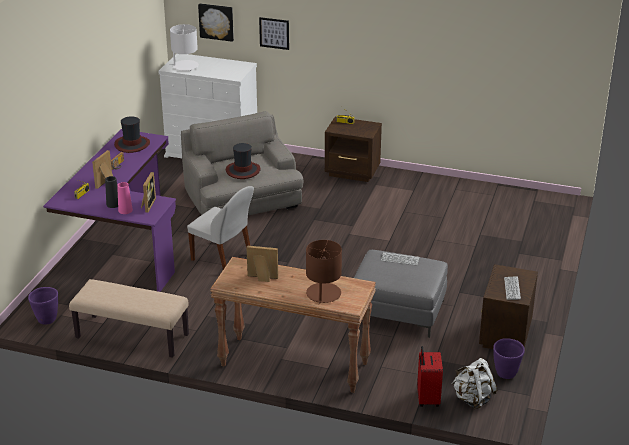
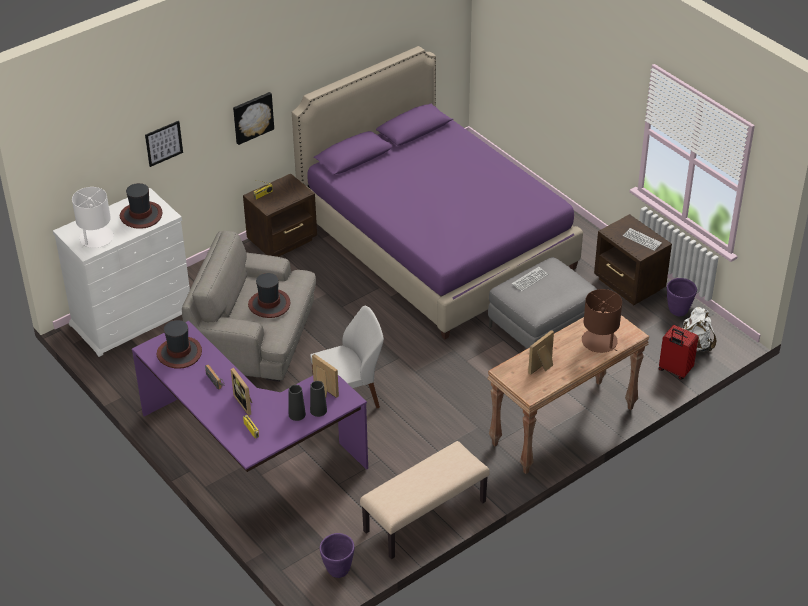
camera: 55 degrees left, 10 degrees up
pink vase [117,182,133,214] -> black vase [310,381,327,417]
picture [198,3,234,42] -> picture moved to [233,92,274,145]
none -> hat [120,183,162,229]
none -> purple bed [292,46,583,339]

